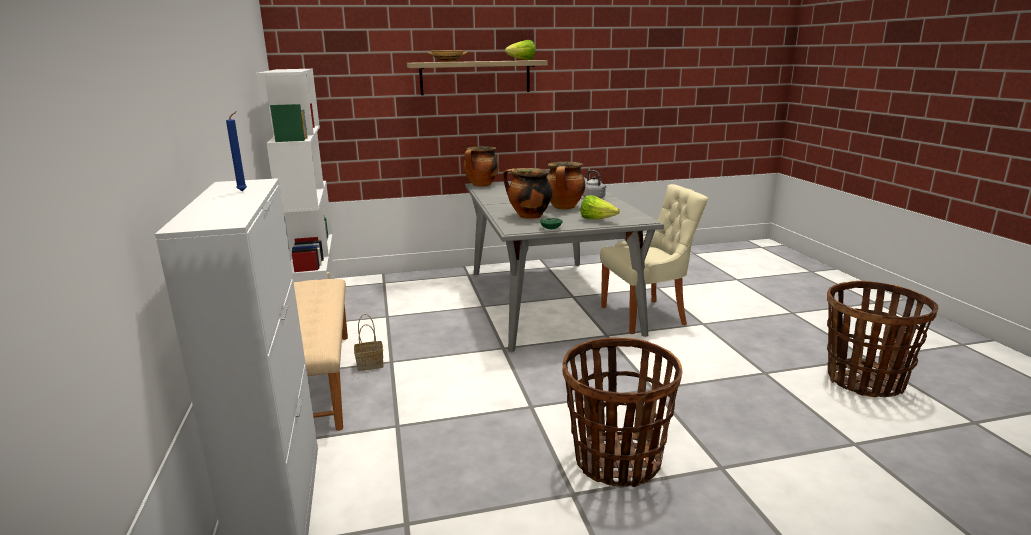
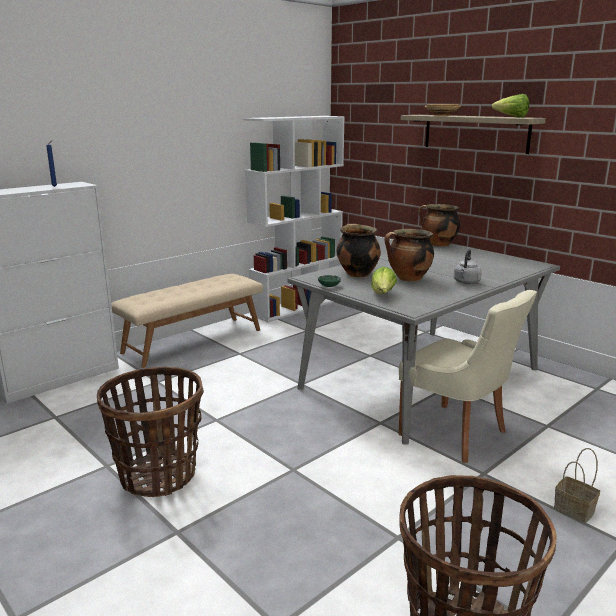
camera: 60 degrees right, 0 degrees up
basket [354,314,383,371] -> basket moved to [554,448,600,523]

